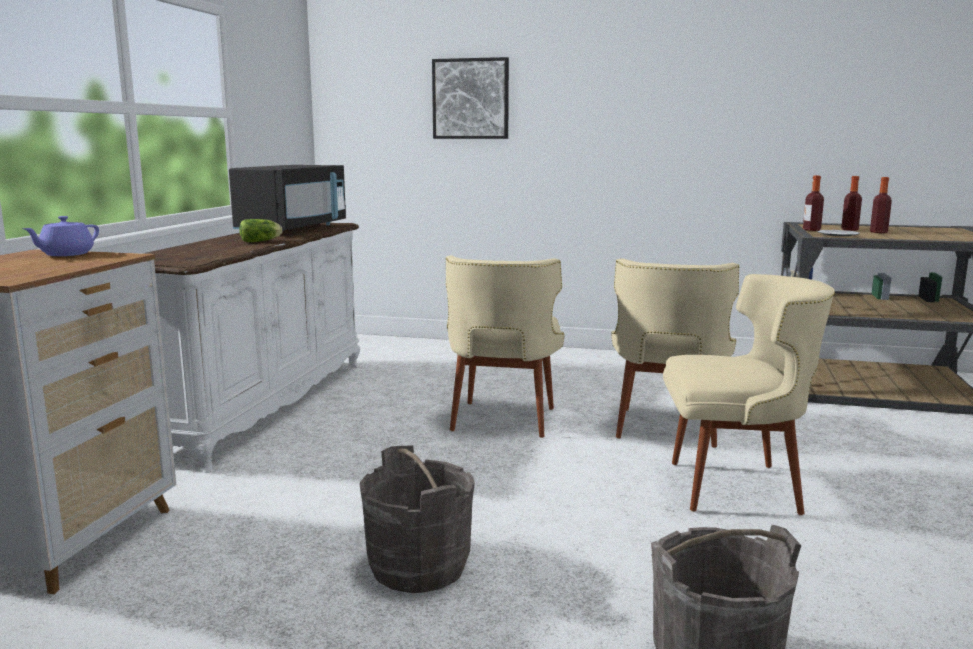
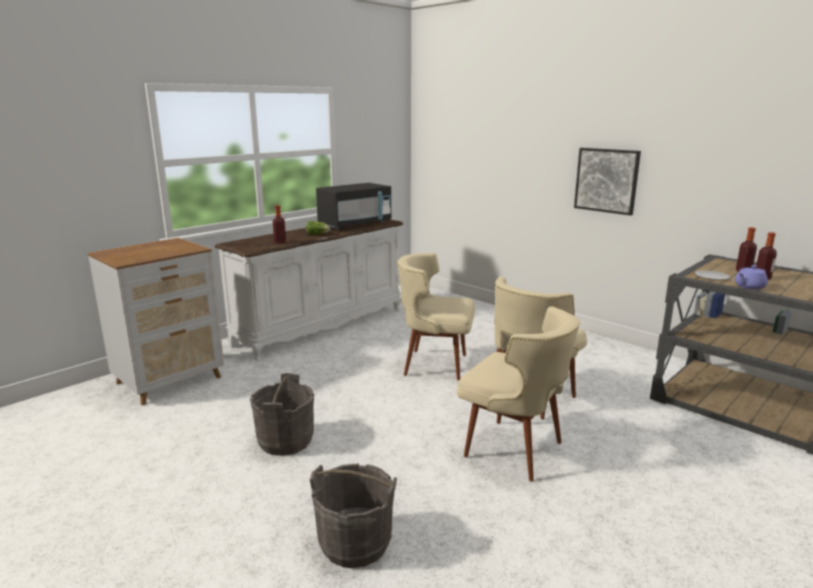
camera: 30 degrees right, 5 degrees up
purple teapot [22,216,99,256] -> purple teapot moved to [735,265,768,290]
picture [432,57,509,139] -> picture moved to [574,148,641,215]
beige chair [446,255,565,438] -> beige chair turned 60 degrees clockwise [397,253,475,381]
bottle [803,176,824,231] -> bottle moved to [273,205,286,244]

